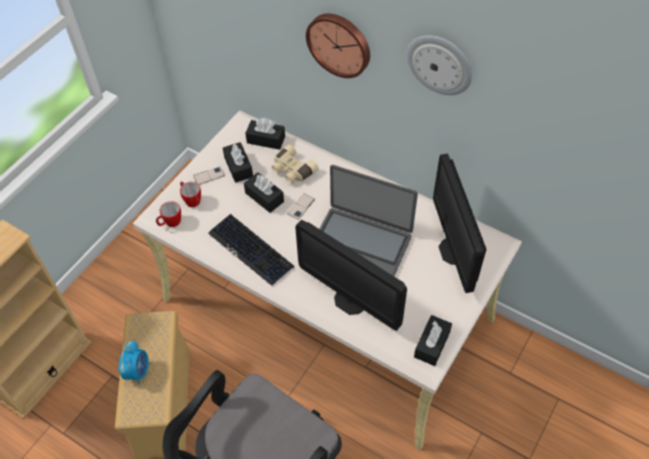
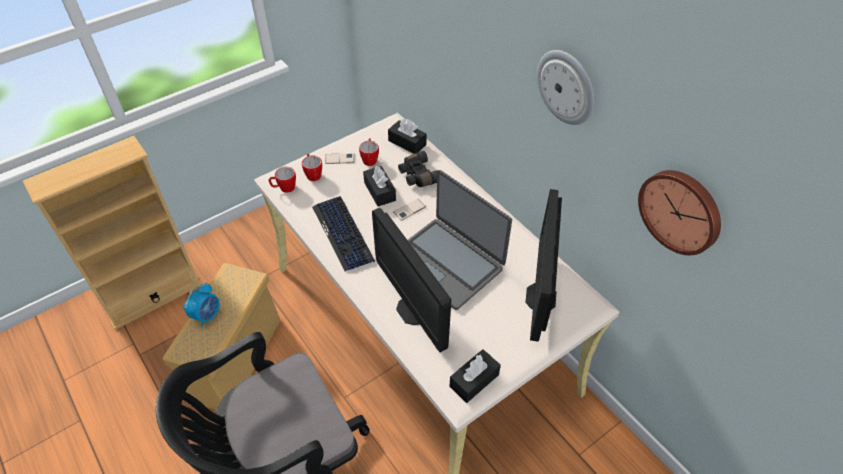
camera: 20 degrees right, 5 degrees down
black tissue box [223,142,253,183] -> mug [359,138,379,166]
beige binoculars [272,144,319,183] -> black binoculars [398,151,438,187]
wall clock [306,14,370,78] -> wall clock moved to [638,170,721,255]

